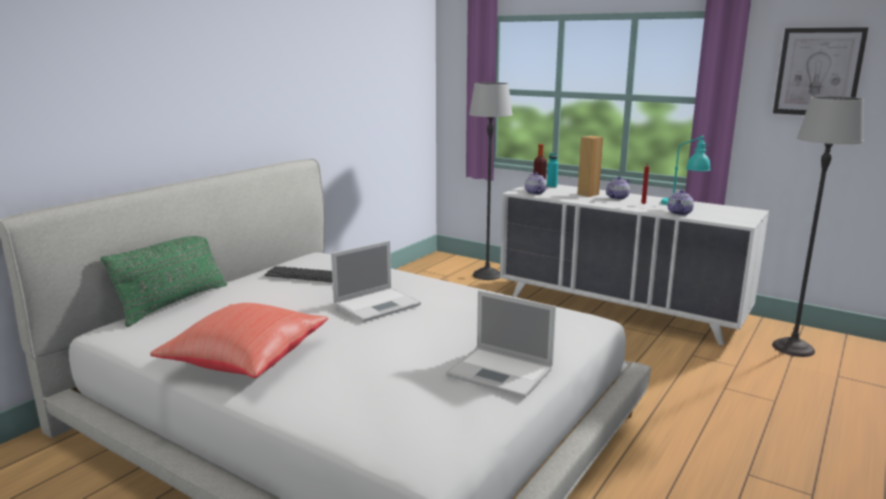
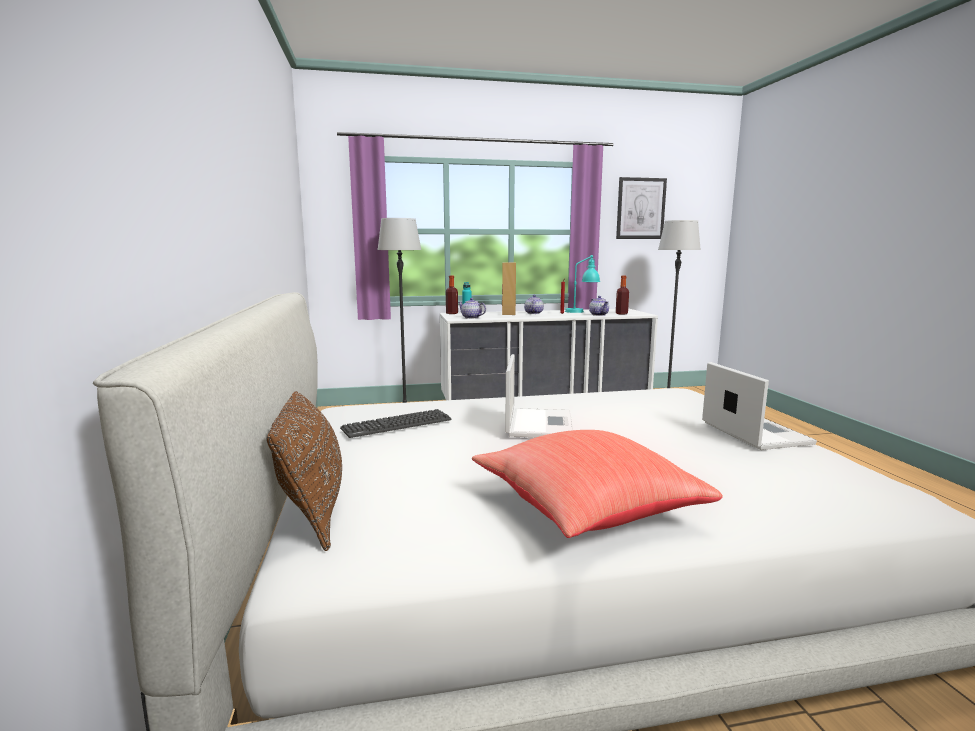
camera: 45 degrees left, 5 degrees down
green pillow [101,236,227,327] -> brown pillow [267,391,342,551]
laptop [446,290,556,398] -> laptop turned 90 degrees counterclockwise [702,362,817,450]
none -> bottle [616,276,629,315]

